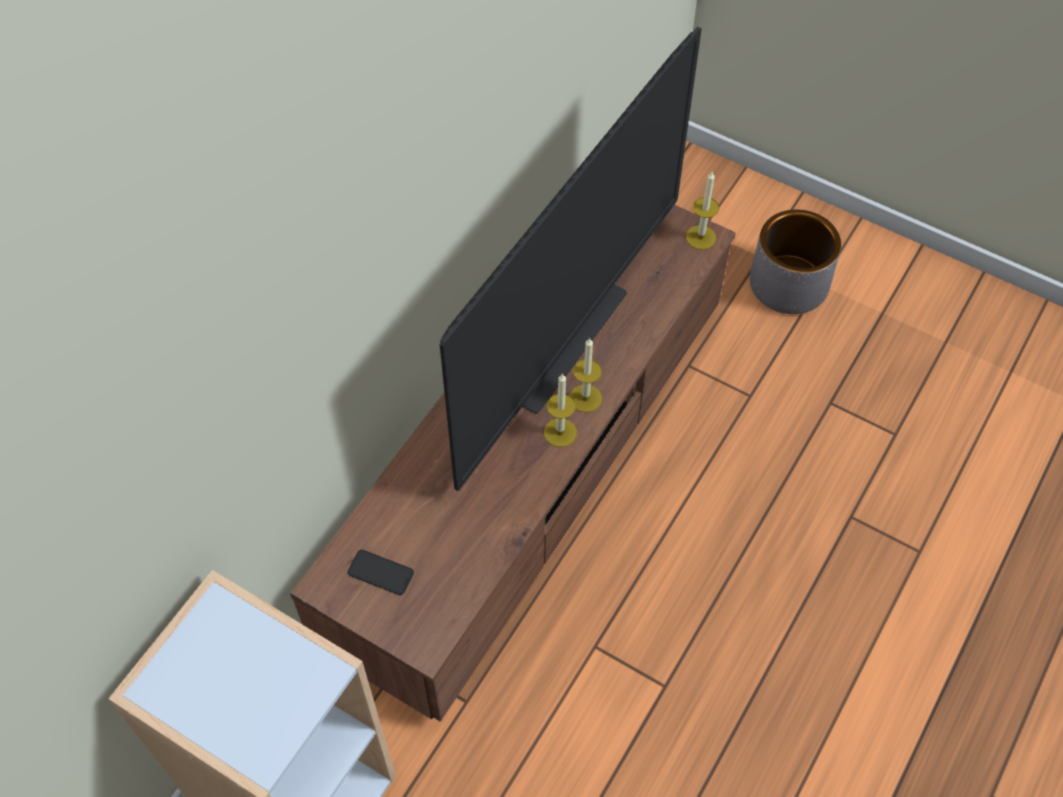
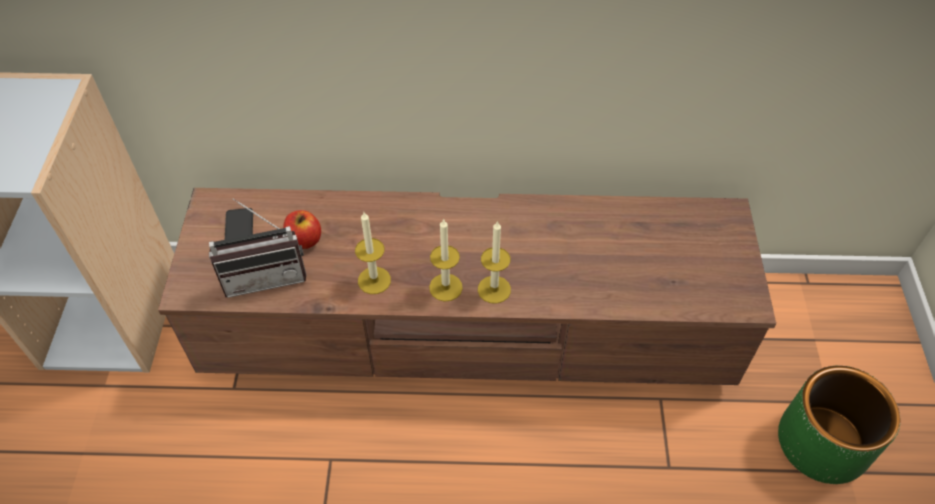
camera: 60 degrees right, 5 degrees down
television [440,27,702,491] -> none
candle [686,172,719,250] -> candle moved to [355,212,391,294]
grey planter [750,209,842,314] -> green planter [778,365,901,484]
none -> radio [209,198,306,298]
none -> apple [283,210,321,249]

